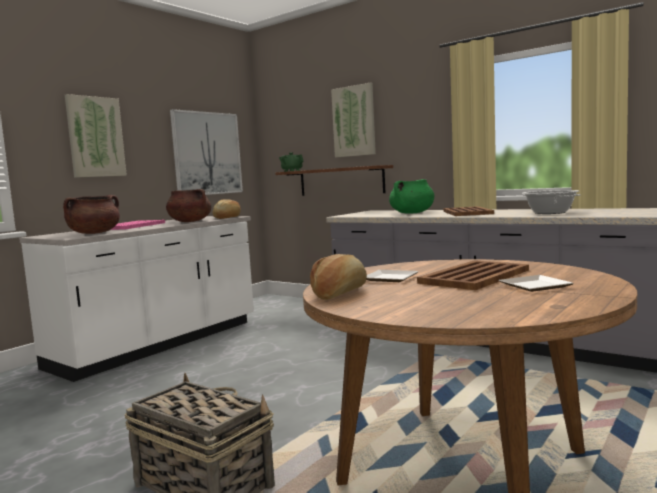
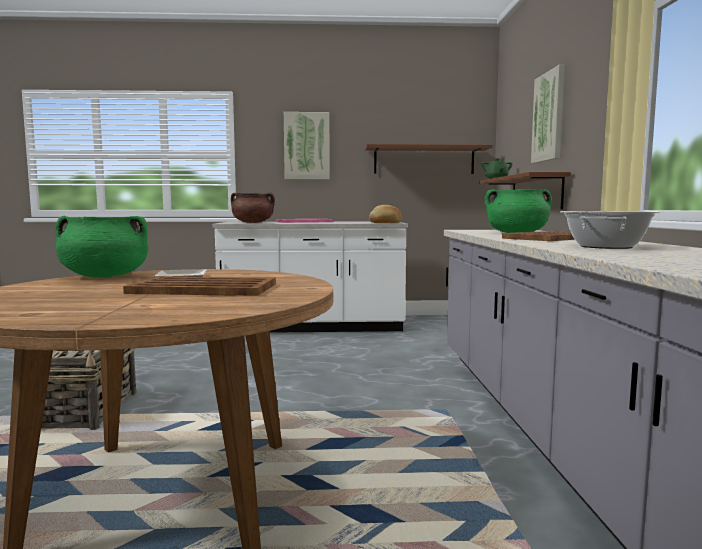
camera: 50 degrees right, 0 degrees up
brown cooking pot [166,189,211,222] -> none
picture [170,109,243,195] -> brown shelf [365,144,493,174]
bread [310,254,367,300] -> green cooking pot [55,216,148,278]
plate [499,275,574,292] -> none

